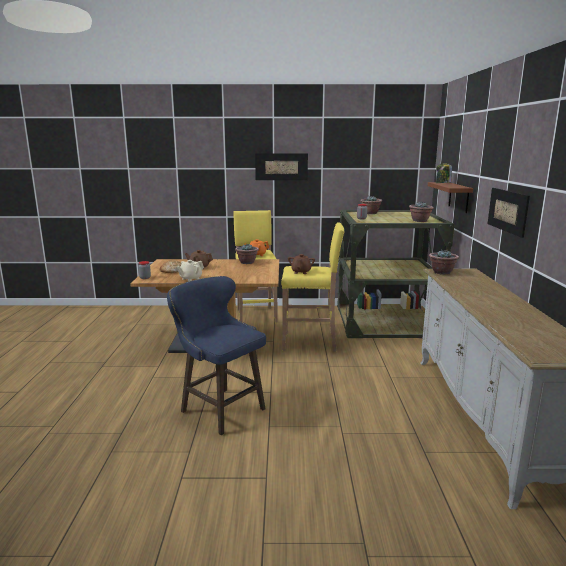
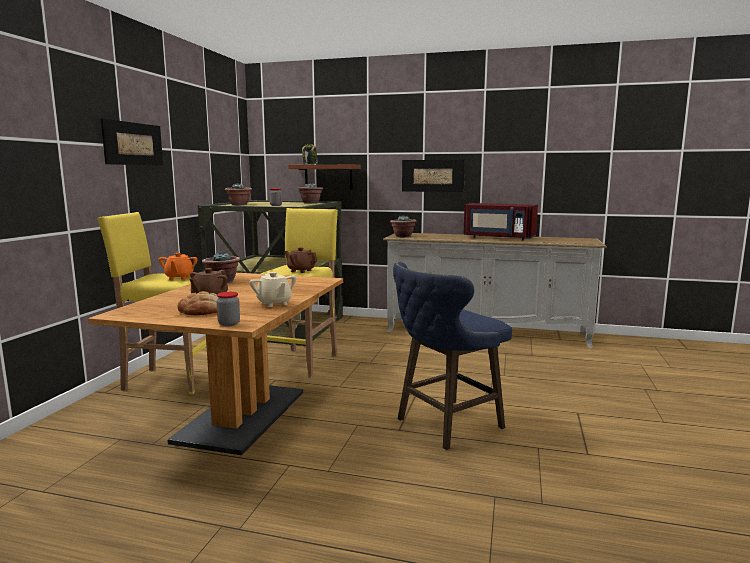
camera: 75 degrees left, 5 degrees down
none -> red microwave [463,203,538,241]

